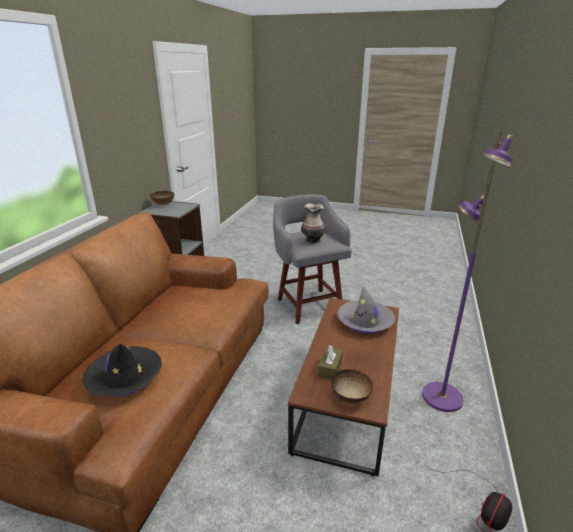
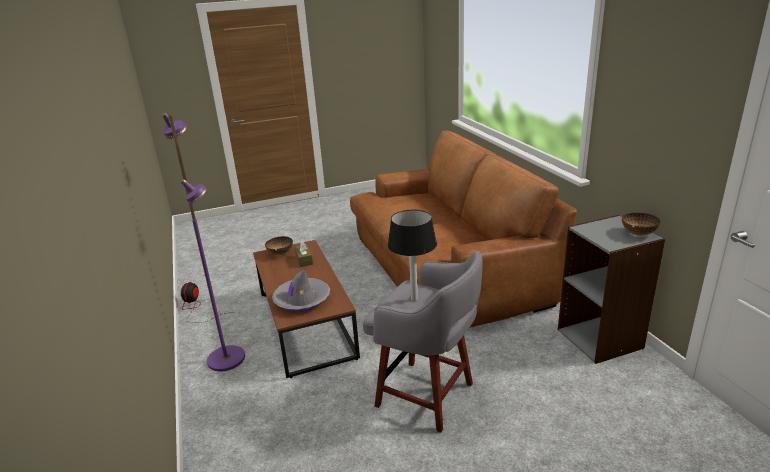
camera: 145 degrees right, 0 degrees up
black hat [82,344,162,397] -> none
vase [301,203,325,243] -> table lamp [388,210,437,301]

